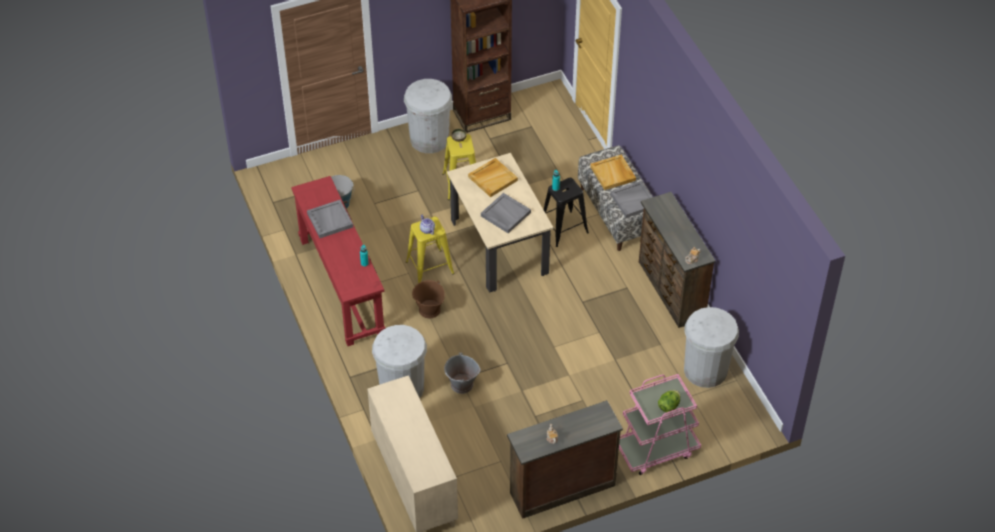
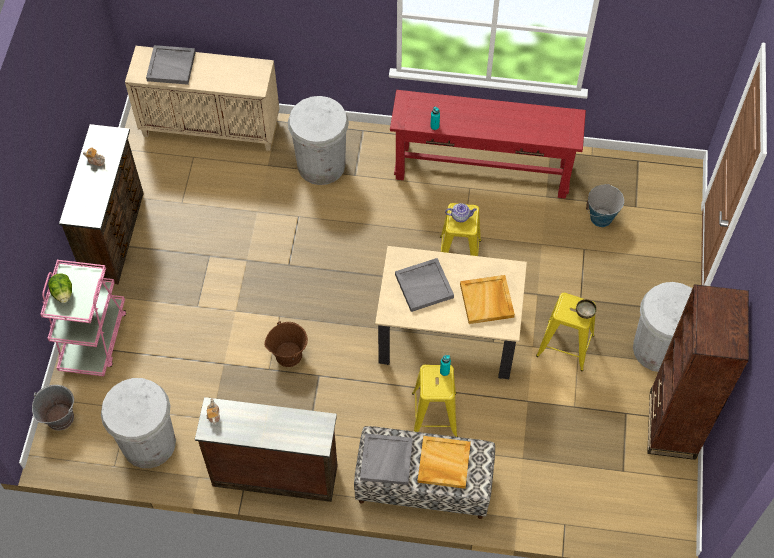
camera: 120 degrees right, 10 degrees up
grey tray [307,200,353,238] -> grey tray moved to [146,45,196,85]
brown bucket [412,280,445,318] -> brown bucket moved to [264,321,308,367]
grey bucket [444,353,480,394] -> grey bucket moved to [32,385,74,430]
black stool [544,178,589,247] -> yellow stool [412,365,458,437]

